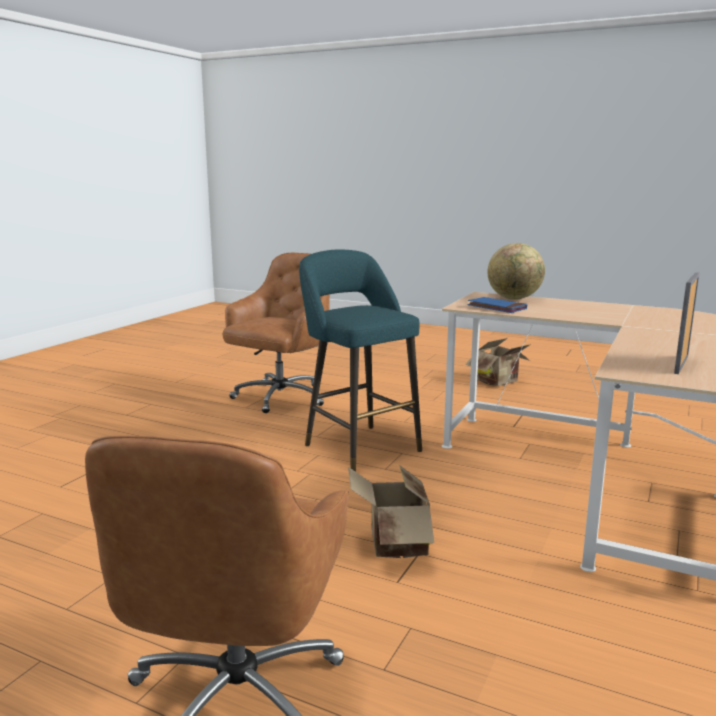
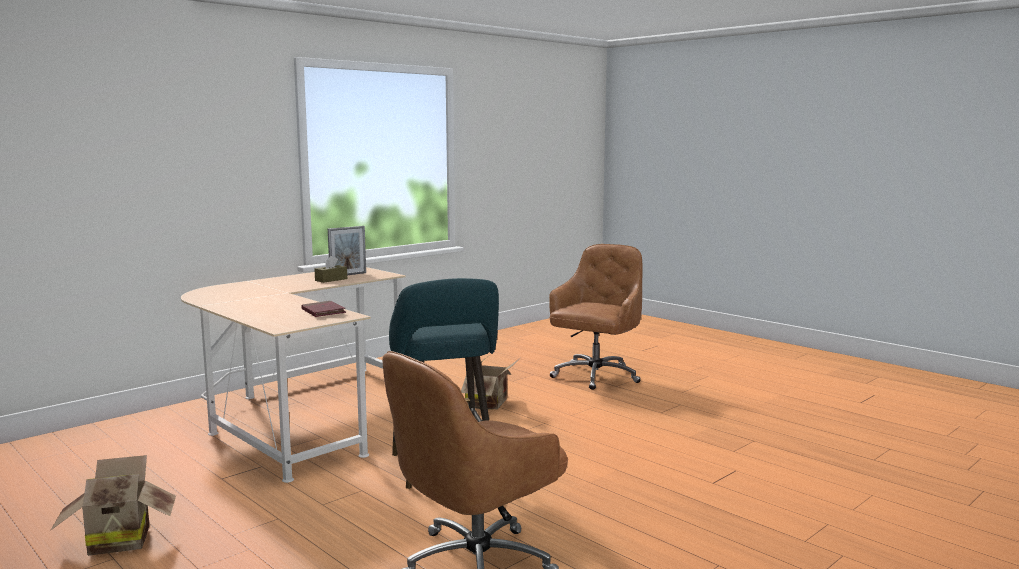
camera: 160 degrees left, 5 degrees down
blue book [467,297,527,313] -> red book [301,301,346,317]
globe [487,243,545,300] -> none
none -> brown tissue box [314,256,347,283]

